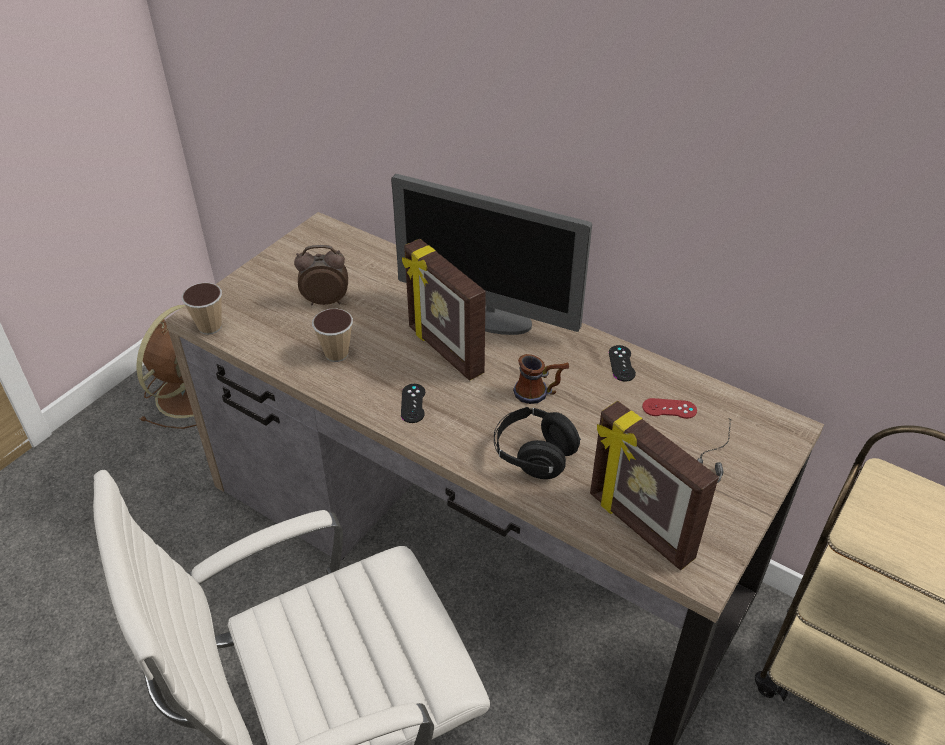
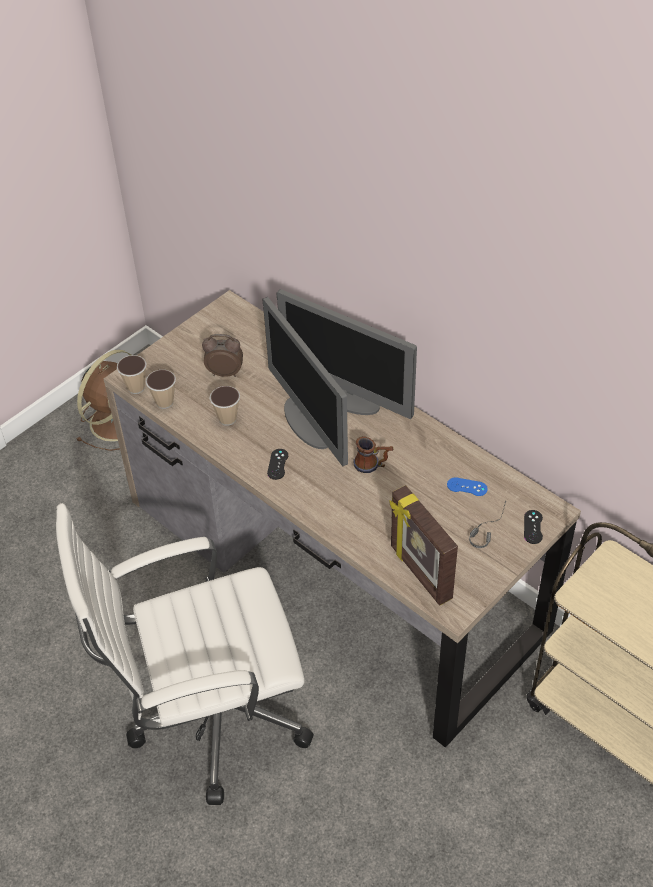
camera: 10 degrees right, 5 degrees up
picture frame [402,239,486,381] -> monitor [262,297,348,466]
black headphones [494,407,581,479] -> none
black game controller [609,345,636,382] -> black game controller moved to [524,510,543,544]
red game controller [642,398,697,419] -> blue game controller [447,477,488,496]
none -> cup [146,370,176,409]

